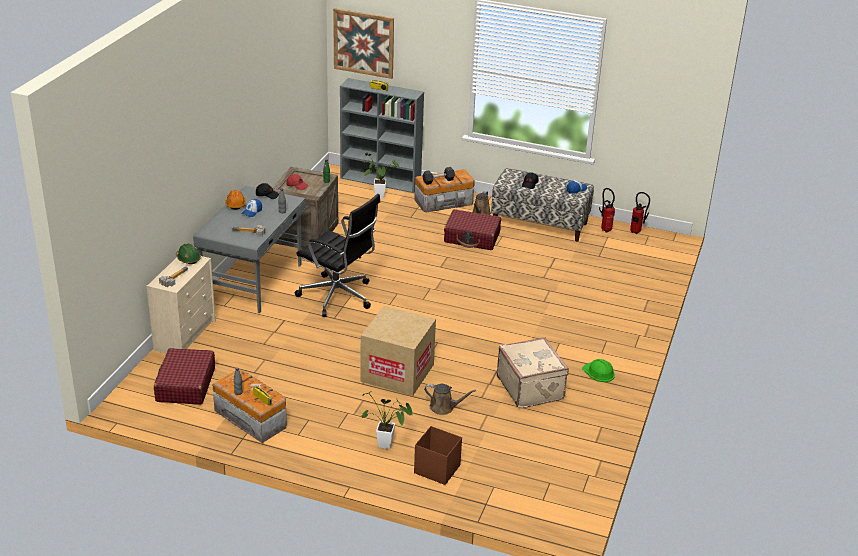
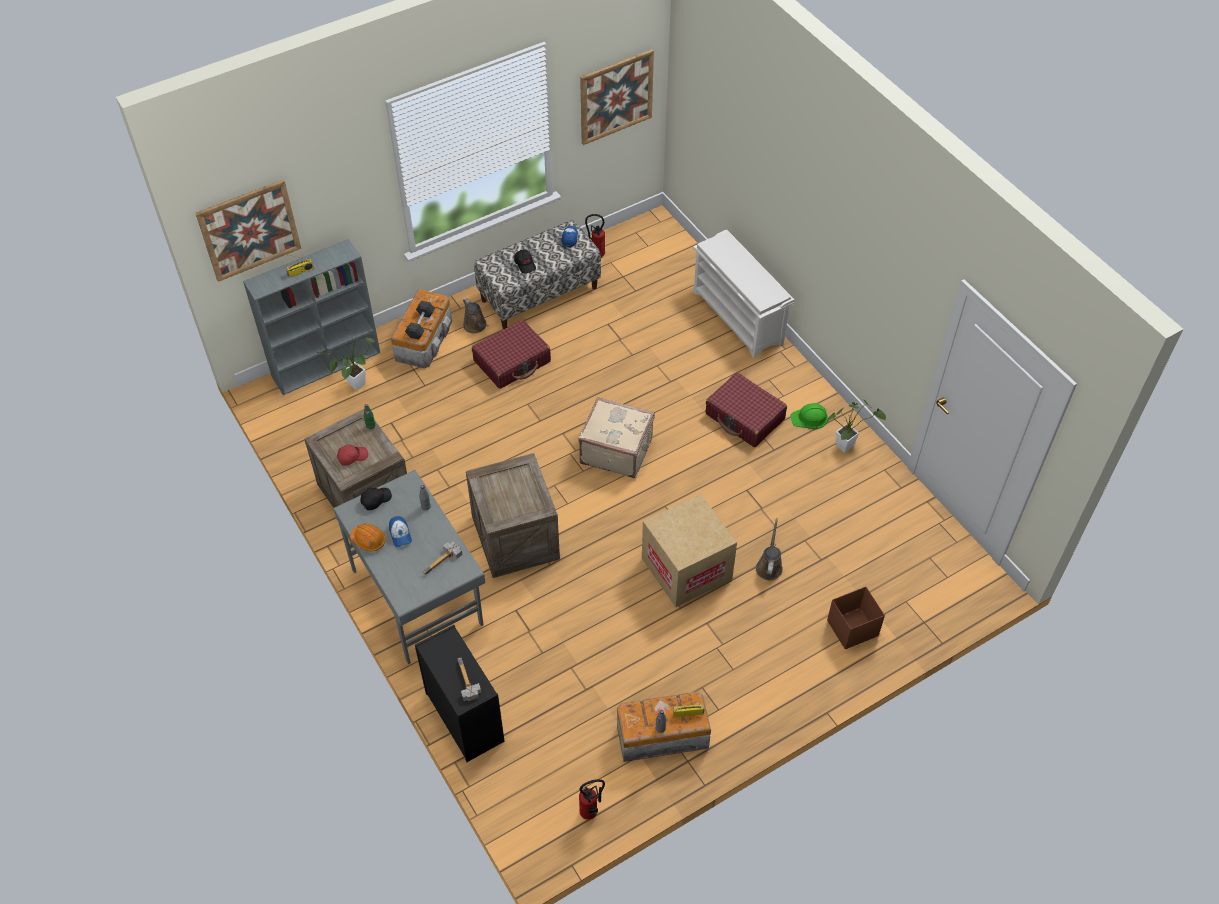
camera: 50 degrees left, 20 degrees up
beige dresser [147,256,216,353] -> black dresser [415,625,505,762]
red suitcase [154,348,215,405] -> red suitcase moved to [706,372,787,447]
green hard hat [176,244,201,264] -> none
black office chair [295,194,380,317] -> crate [466,453,560,578]
potted plant [361,391,413,449] -> potted plant moved to [826,399,886,453]
brown watering can [424,384,476,415] -> brown watering can turned 45 degrees counterclockwise [756,518,783,580]
beige suitcase [497,337,569,408] -> beige suitcase moved to [578,397,655,478]
fire extinguisher [630,192,650,234] -> fire extinguisher moved to [579,779,605,820]
none -> picture [580,49,654,145]
none -> white shoe rack [693,230,794,358]

